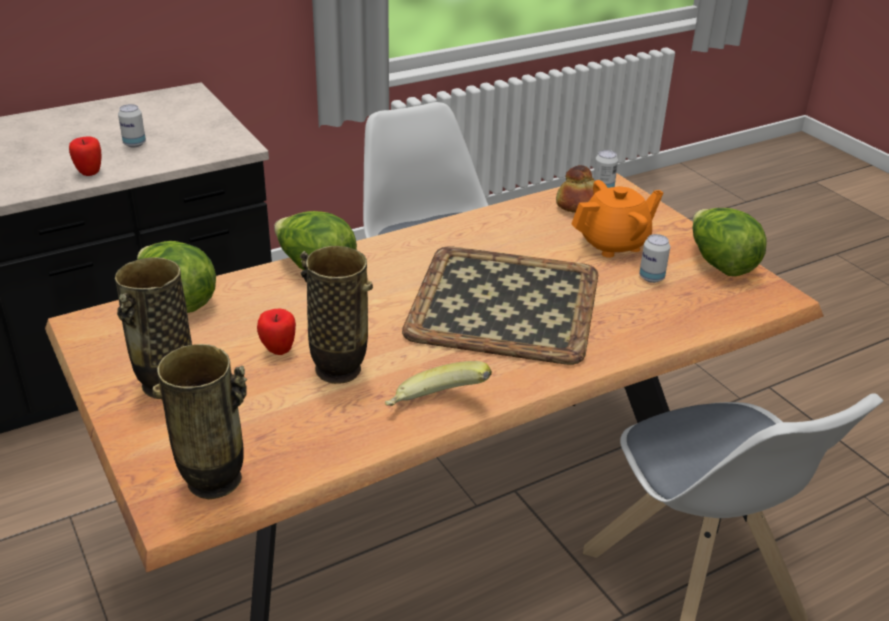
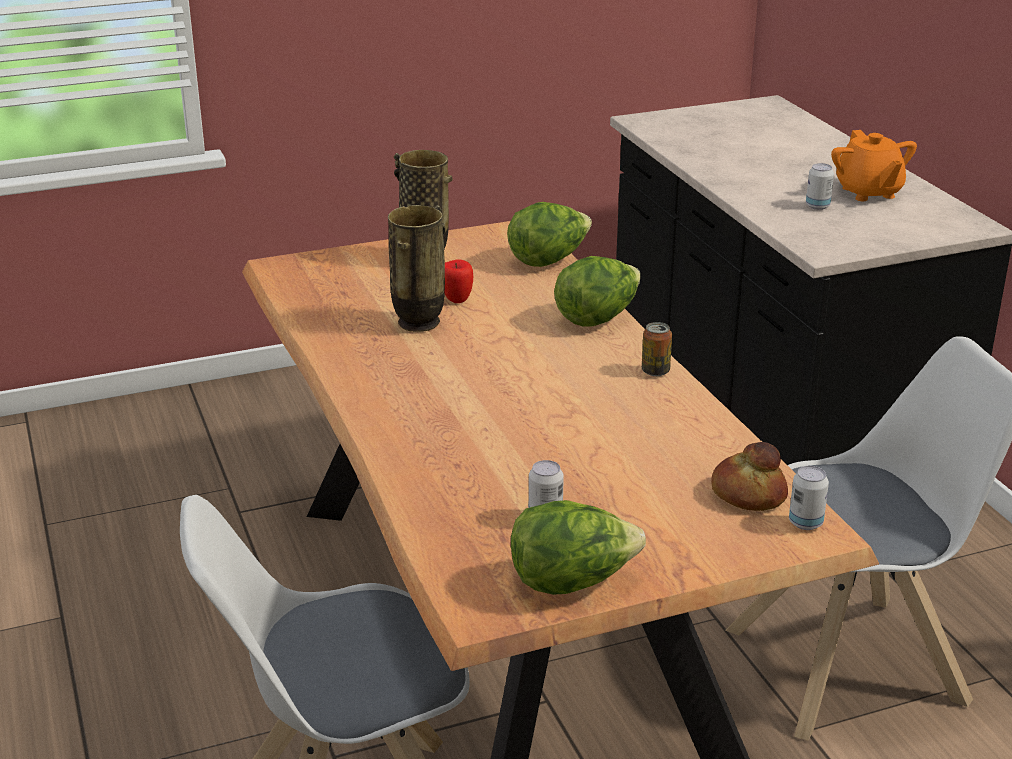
camera: 100 degrees right, 5 degrees down
apple [69,136,101,176] -> none
vase [152,344,247,499] -> none
banana [385,361,492,406] -> none
tray [402,246,598,365] -> none
orange teapot [571,180,663,258] -> orange teapot moved to [831,130,917,201]
none -> can [642,322,672,376]

